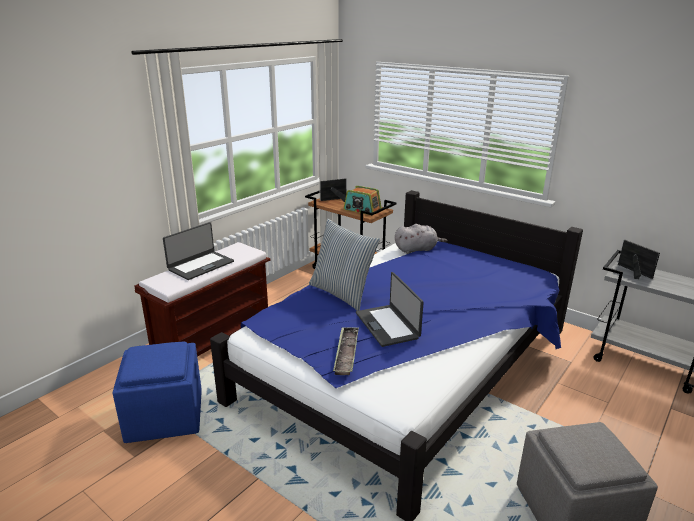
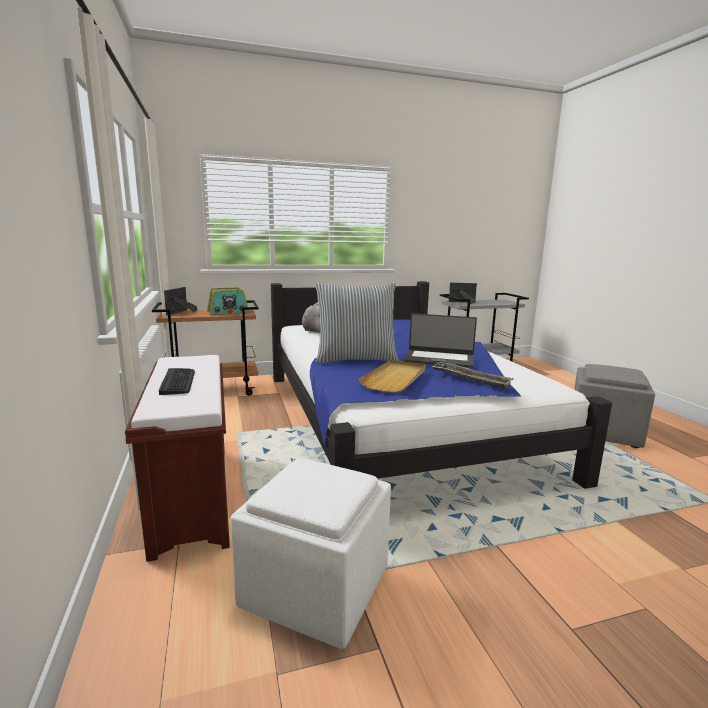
camera: 55 degrees left, 10 degrees down
blue ottoman [113,342,202,443] -> white ottoman [230,459,391,649]
laptop [163,222,234,280] -> keyboard [159,368,195,395]
none -> beige tray [359,360,425,393]

